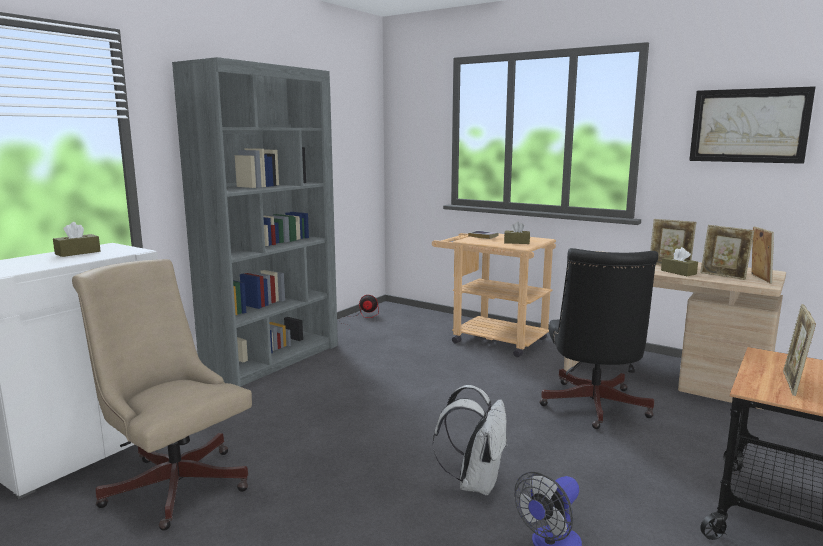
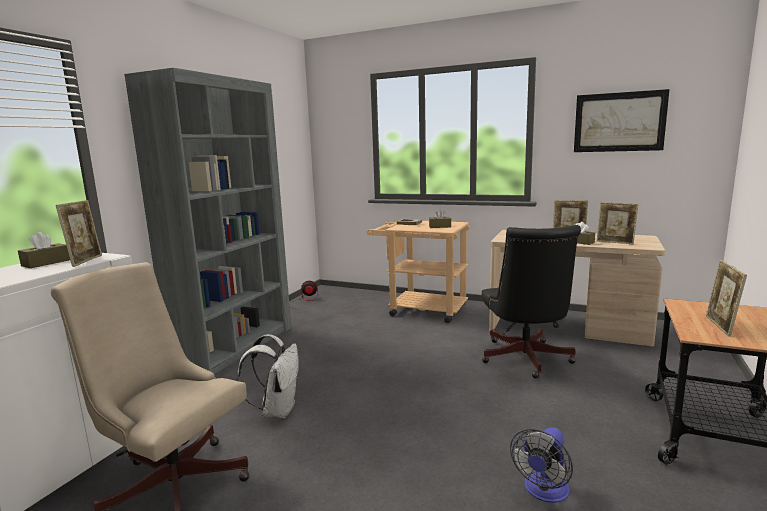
camera: 10 degrees left, 0 degrees up
white backpack [433,385,508,496] -> white backpack moved to [237,334,299,418]
picture frame [751,227,774,284] -> picture frame moved to [56,200,102,267]

